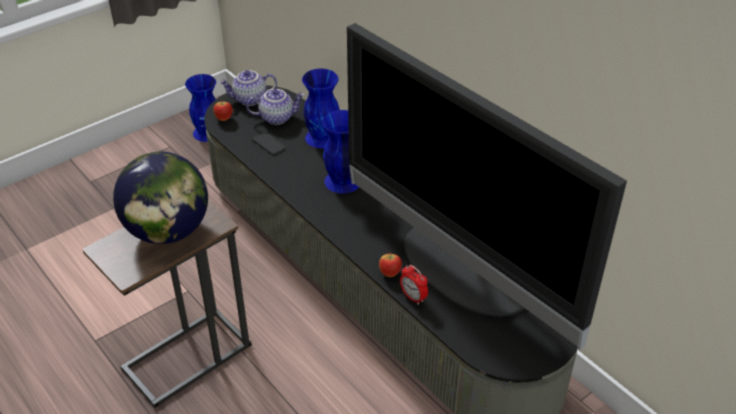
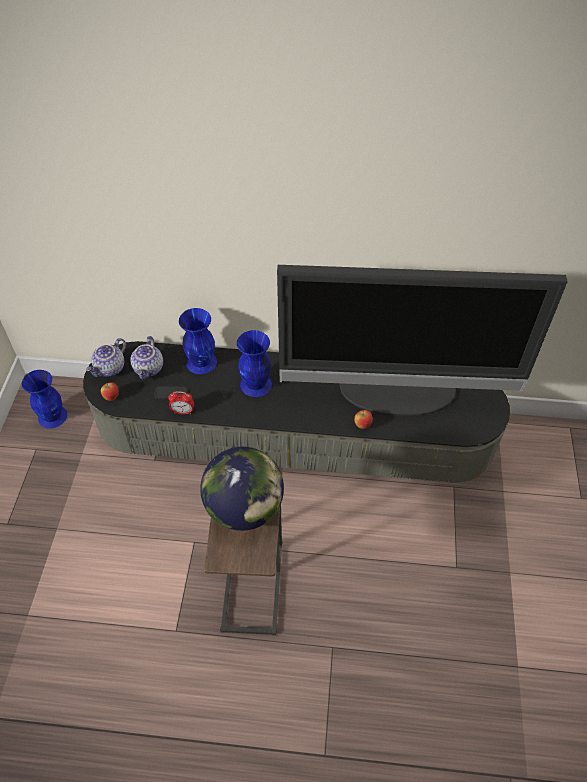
camera: 45 degrees left, 10 degrees up
teapot [246,89,305,125] -> teapot turned 150 degrees clockwise [130,336,163,379]
alarm clock [400,265,428,305] -> alarm clock moved to [168,391,194,415]

